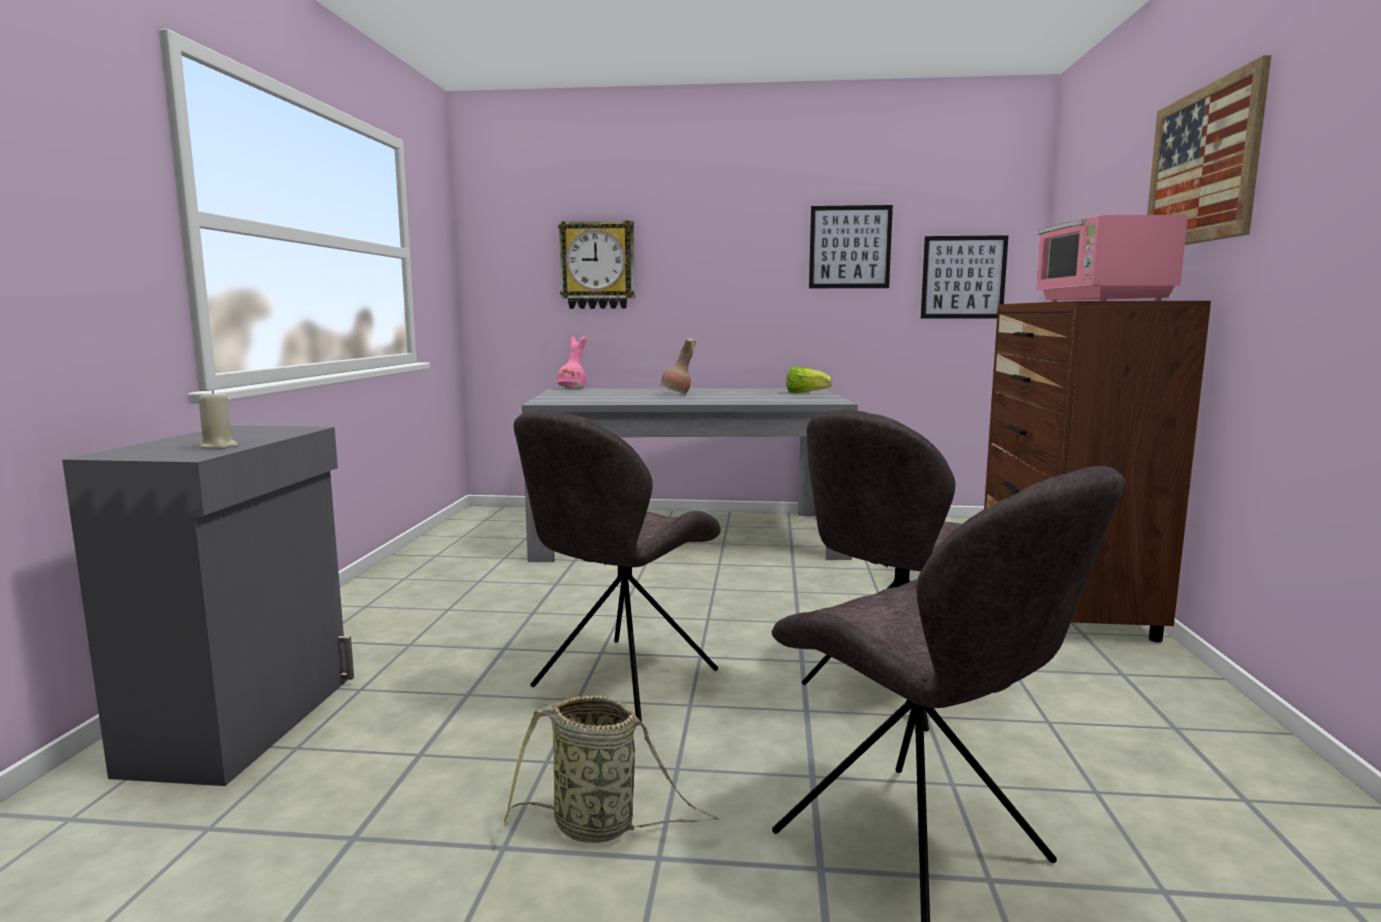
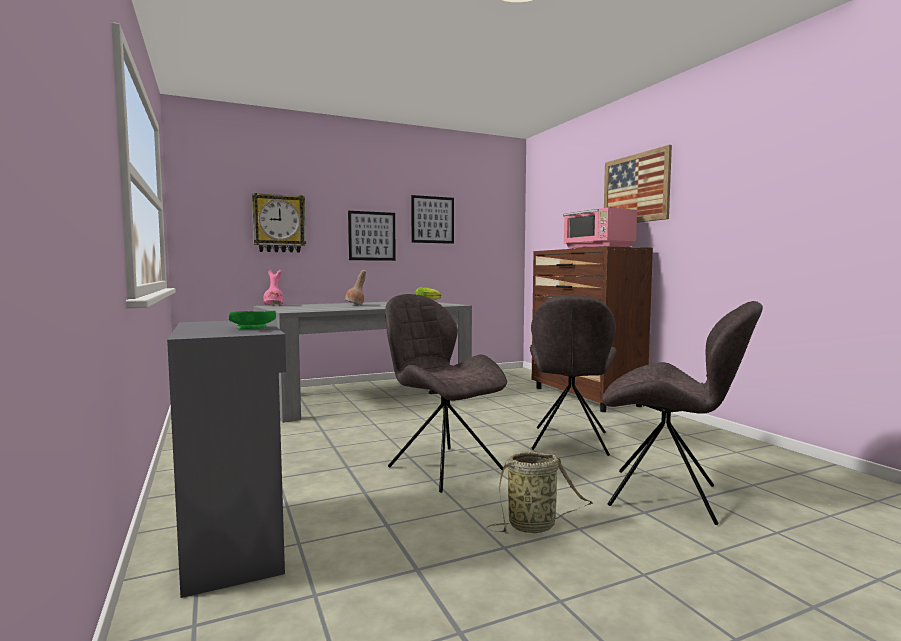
camera: 30 degrees left, 5 degrees down
beige candle [198,390,238,449] -> green plate [229,311,276,329]
grey chair [514,410,721,722] -> grey chair turned 135 degrees clockwise [385,294,507,493]
picture [921,235,1008,319] -> picture moved to [348,211,396,261]

